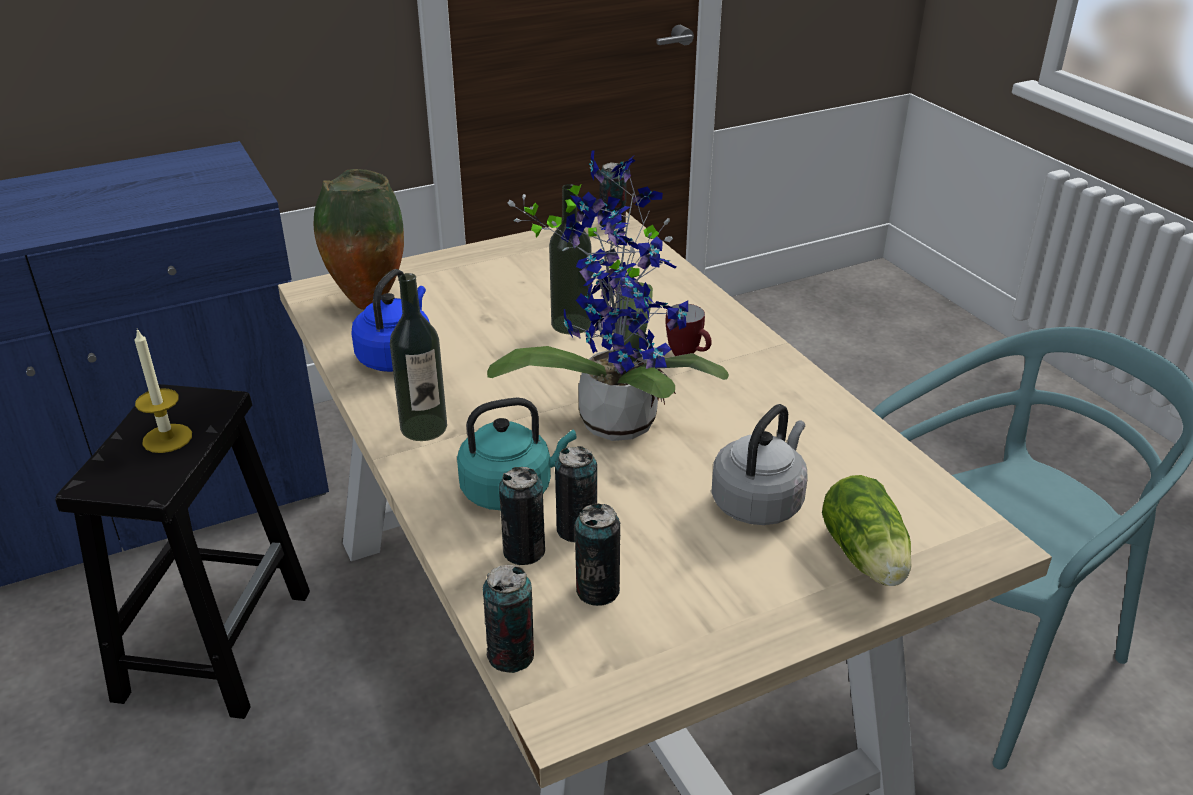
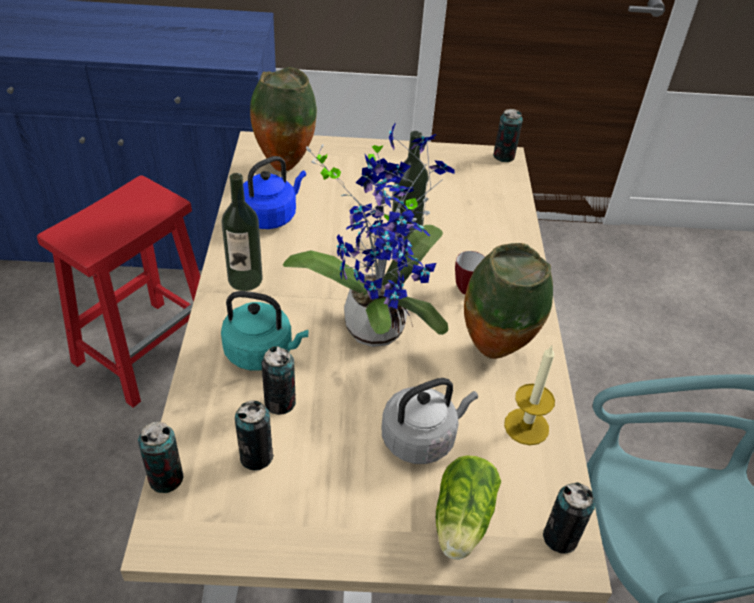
camera: 25 degrees right, 10 degrees up
black stool [55,384,310,719] -> red stool [37,175,200,408]
candle [135,329,192,453] -> candle moved to [504,346,555,445]
can [499,467,545,565] -> can moved to [543,482,595,554]
none -> vase [464,243,553,359]

